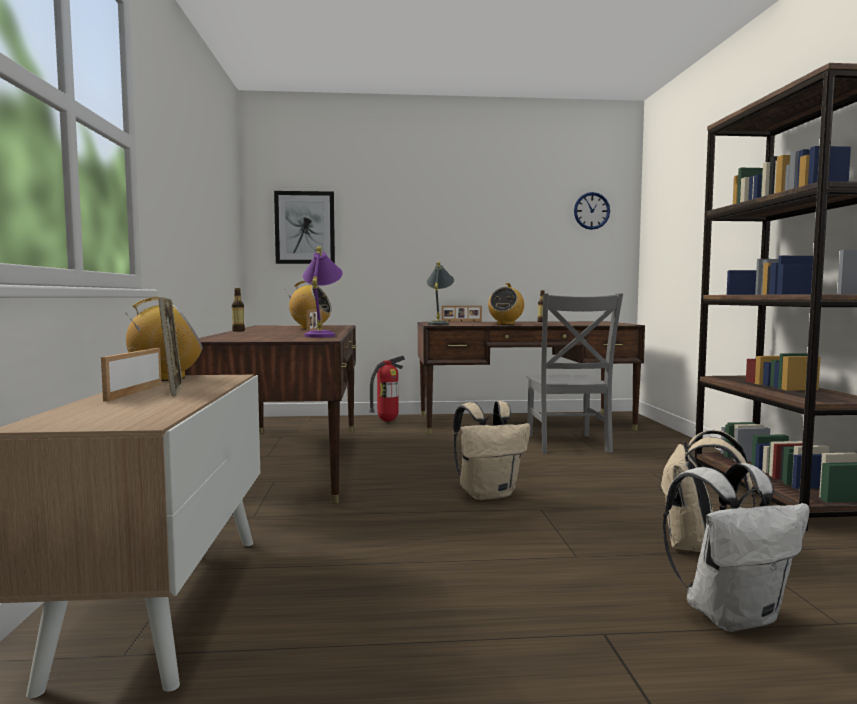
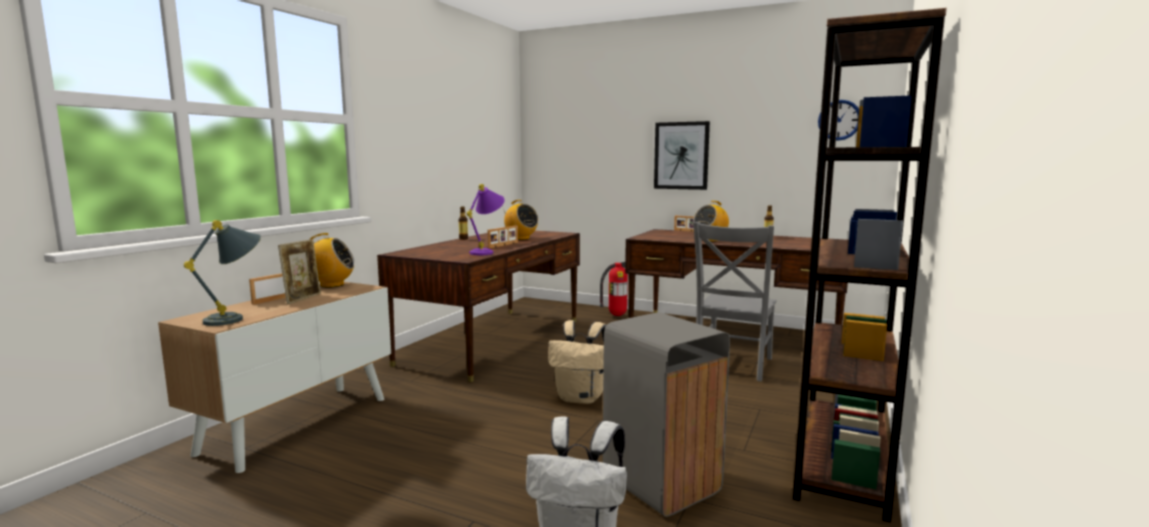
camera: 30 degrees right, 5 degrees up
picture [274,191,335,264] -> picture moved to [654,121,710,190]
grey table lamp [426,261,454,325] -> grey table lamp moved to [184,220,261,326]
beige backpack [659,430,755,552] -> grey trash can [603,312,730,517]

